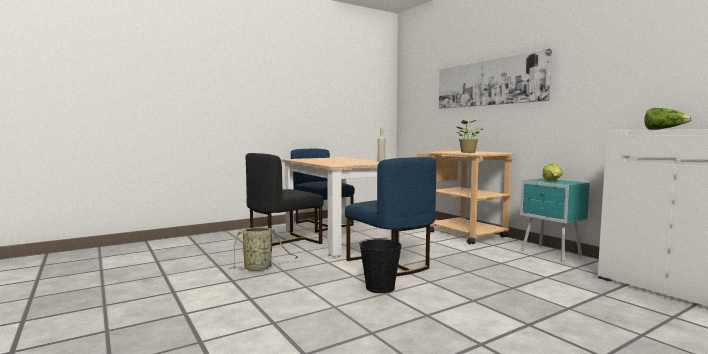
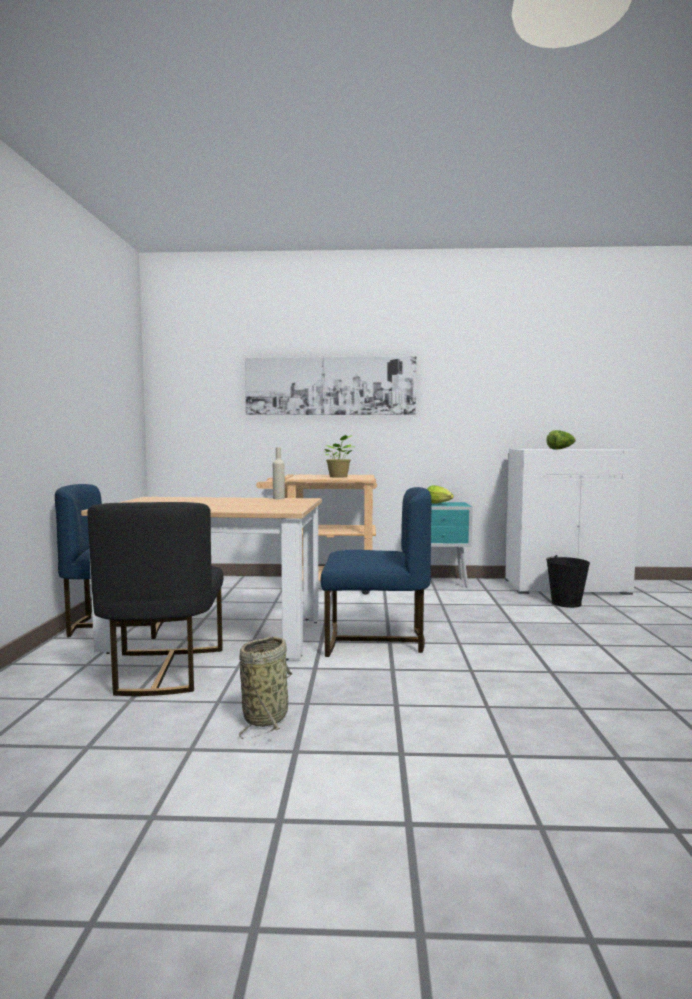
camera: 55 degrees left, 0 degrees up
black bucket [359,238,402,293] -> black bucket moved to [546,555,590,608]

